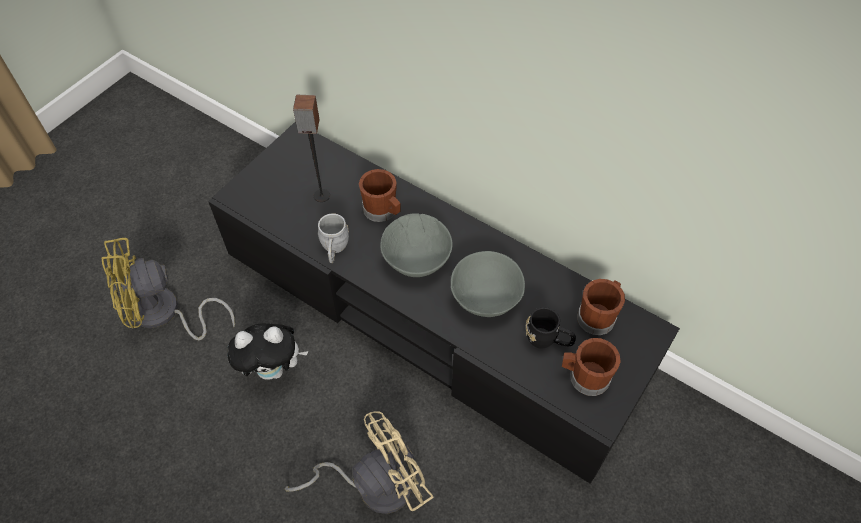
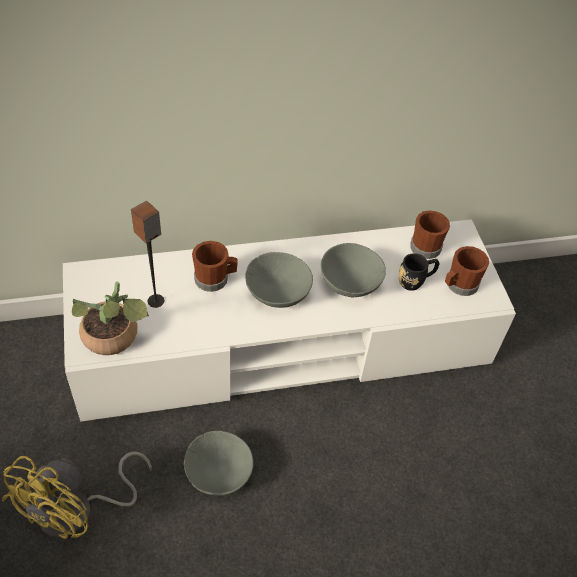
camera: 50 degrees left, 5 degrees down
black tv stand [209,121,680,484] -> white tv stand [63,219,516,422]
plush toy [227,323,308,380] -> grey bowl [184,431,253,496]
beige fan [285,411,434,514] -> none
grey mug [318,213,349,263] -> none
none -> potted plant [72,281,149,355]

